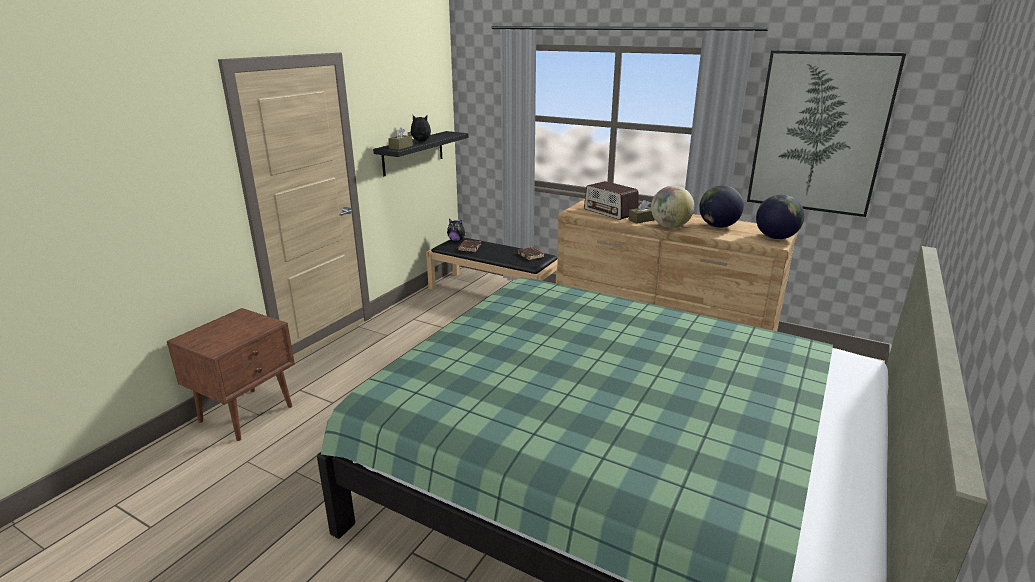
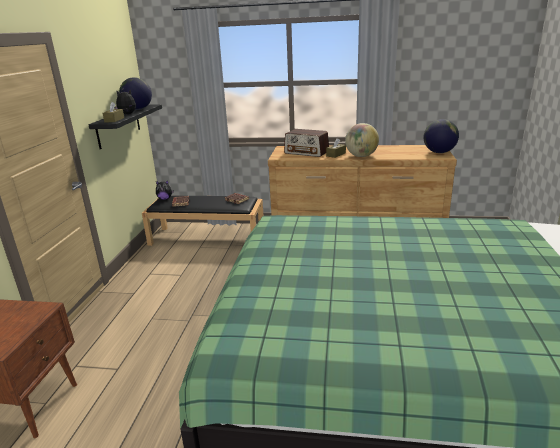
camera: 20 degrees left, 0 degrees up
globe [699,185,744,228] -> globe moved to [119,77,152,110]
picture [747,50,906,217] -> none

